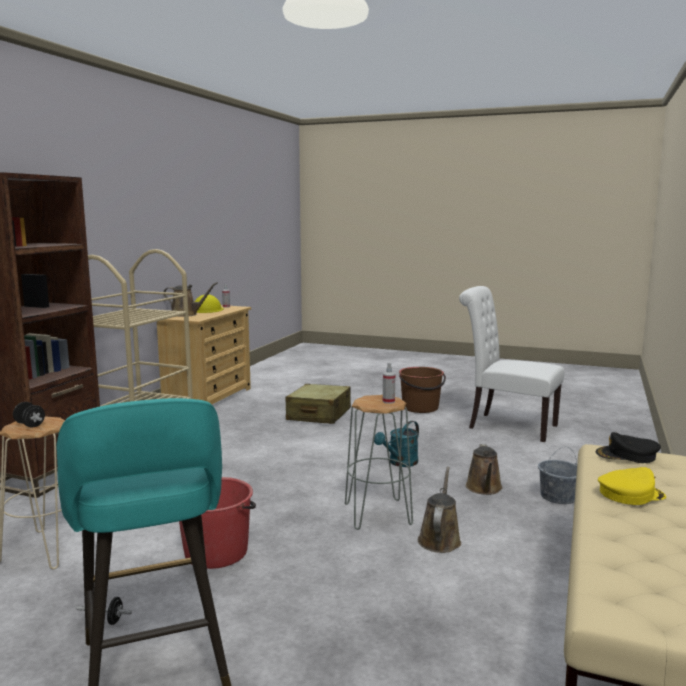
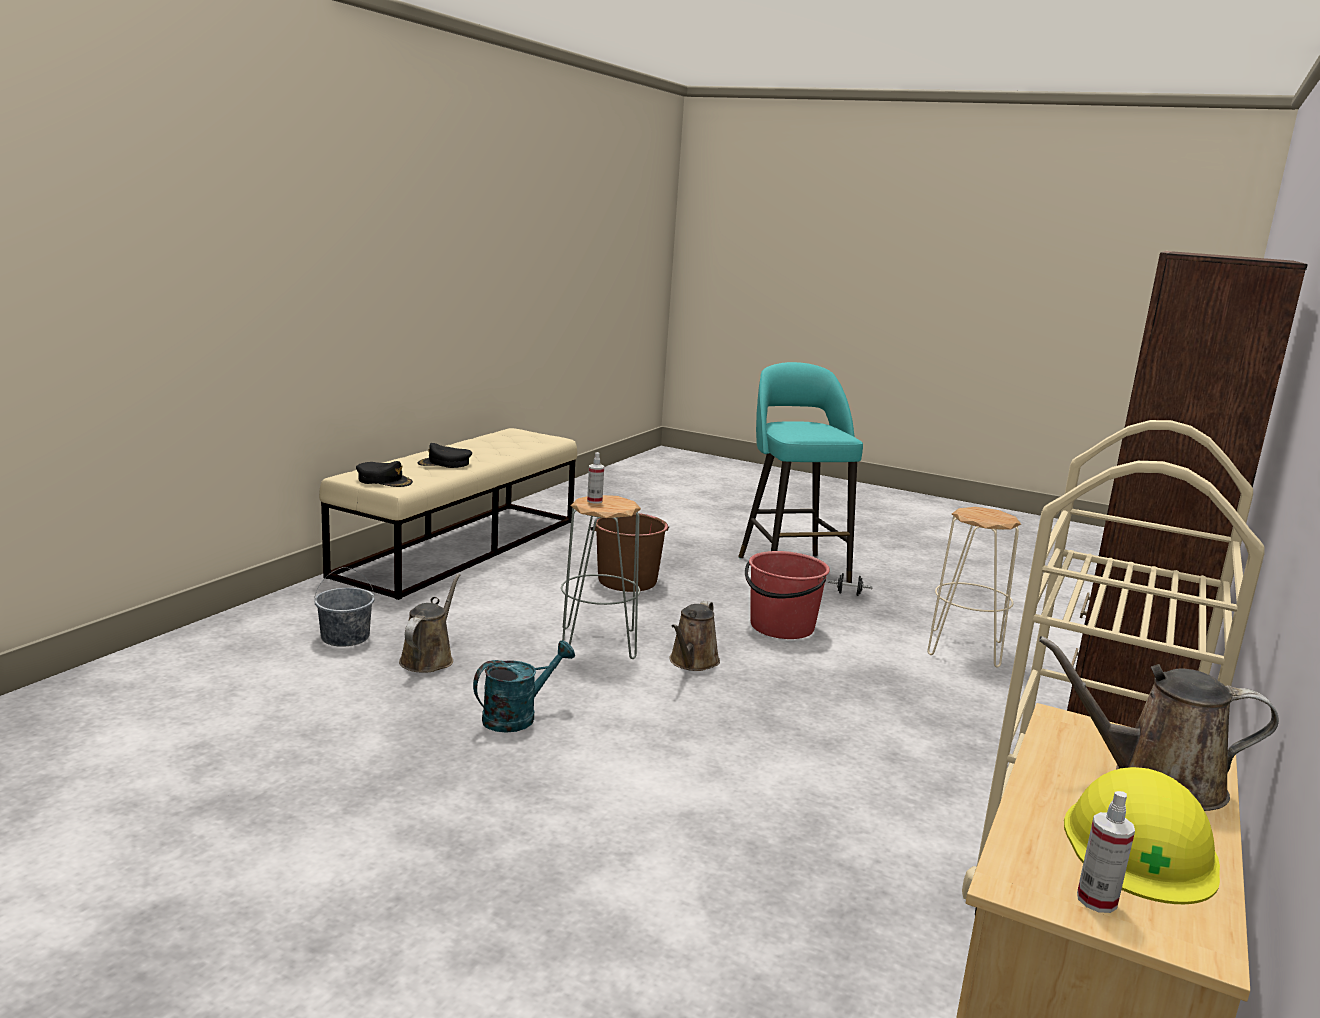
camera: 175 degrees left, 5 degrees up
black dumbbell [13,402,45,428] -> none
beige suitcase [286,384,351,424] -> none
brown bucket [399,367,446,413] -> brown bucket moved to [591,513,669,592]
brown watering can [418,467,461,553] -> brown watering can moved to [669,601,720,671]
white chair [459,286,564,442] -> none
yellow cap [598,467,666,505] -> black cap [418,443,472,468]

